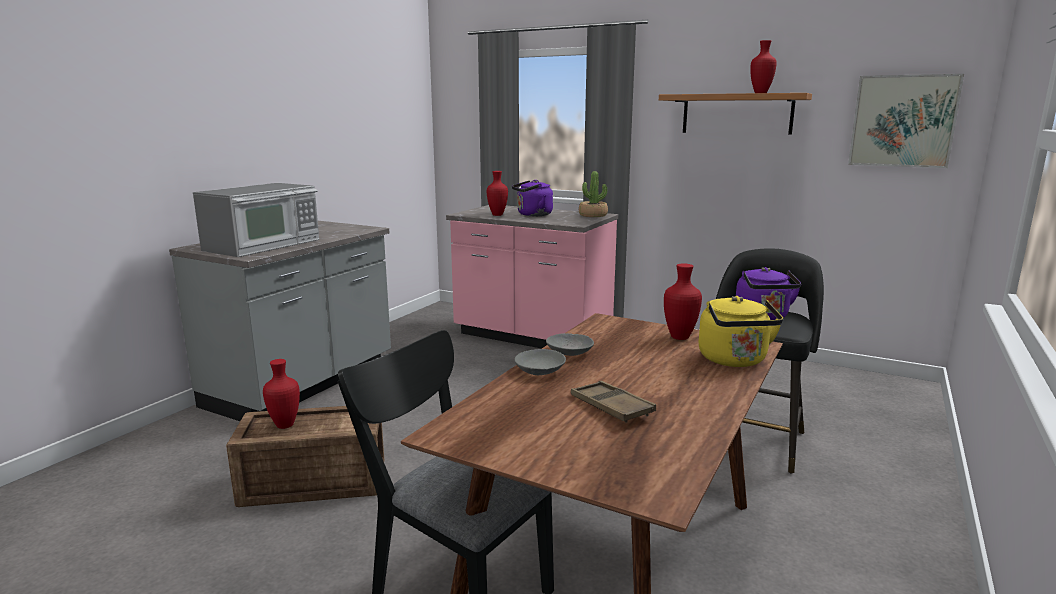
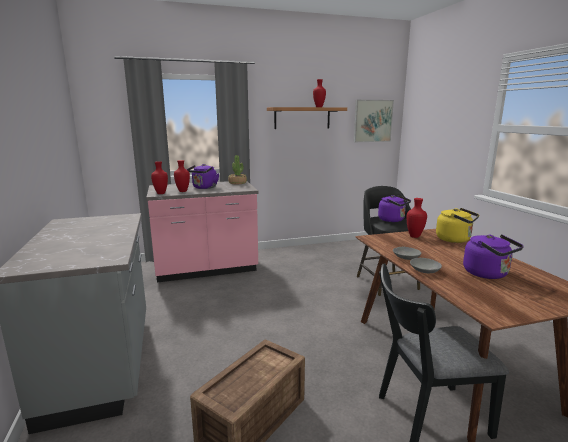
camera: 45 degrees left, 0 degrees up
microwave [193,183,319,257] -> none
red vase [263,359,300,429] -> red vase moved to [151,161,168,194]
brown tray [571,381,656,423] -> purple kettle [463,234,524,279]

